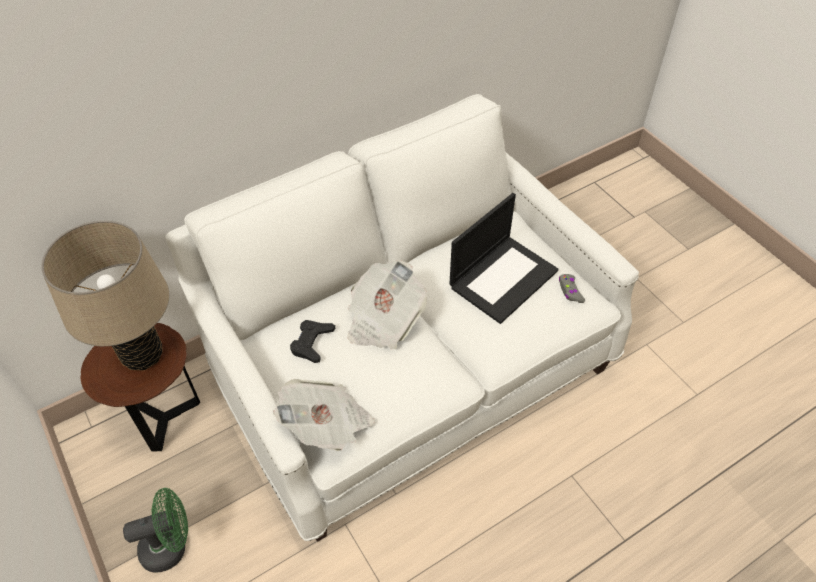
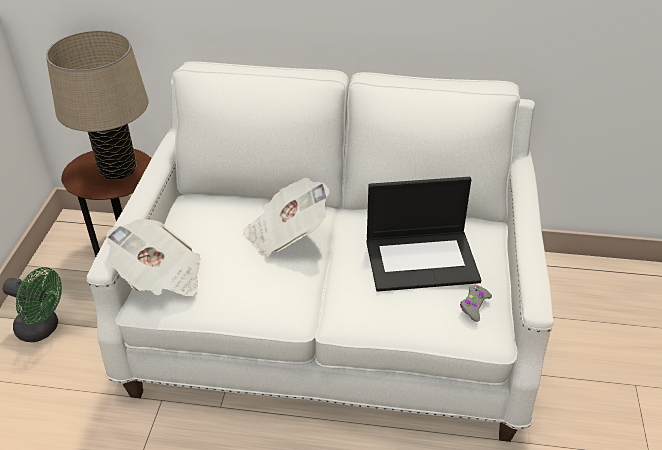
camera: 40 degrees right, 10 degrees down
black game controller [290,320,336,363] -> none

